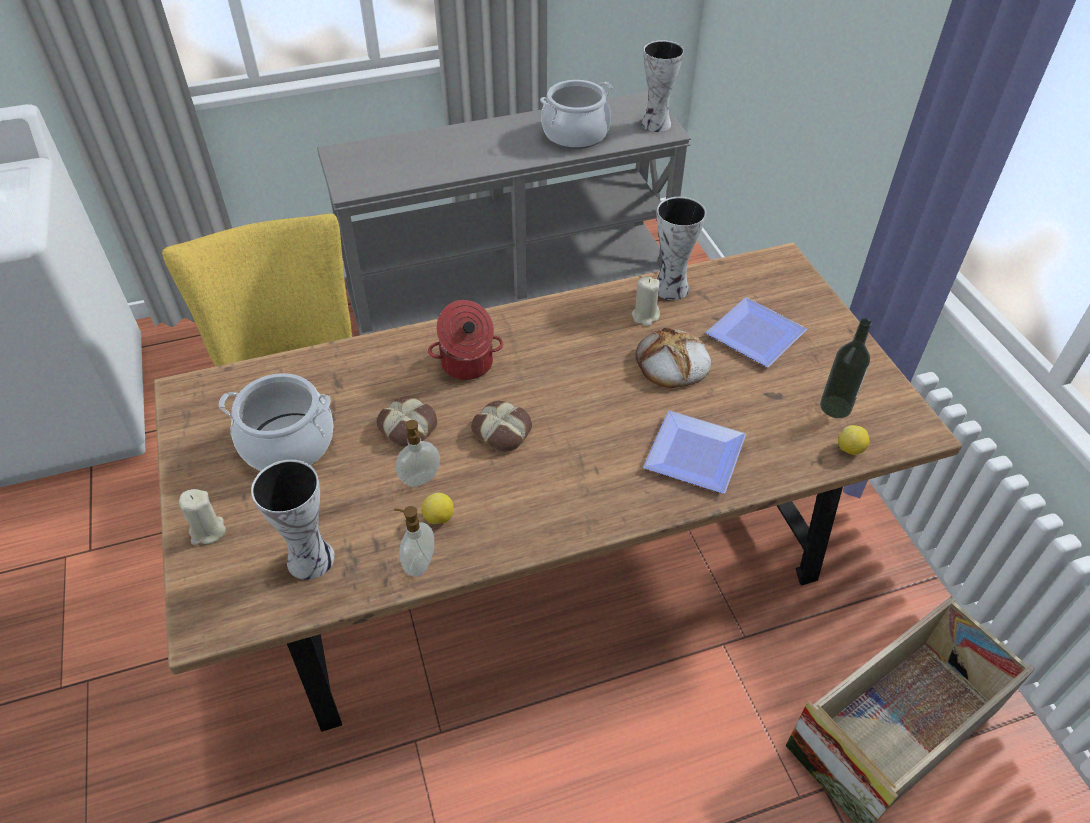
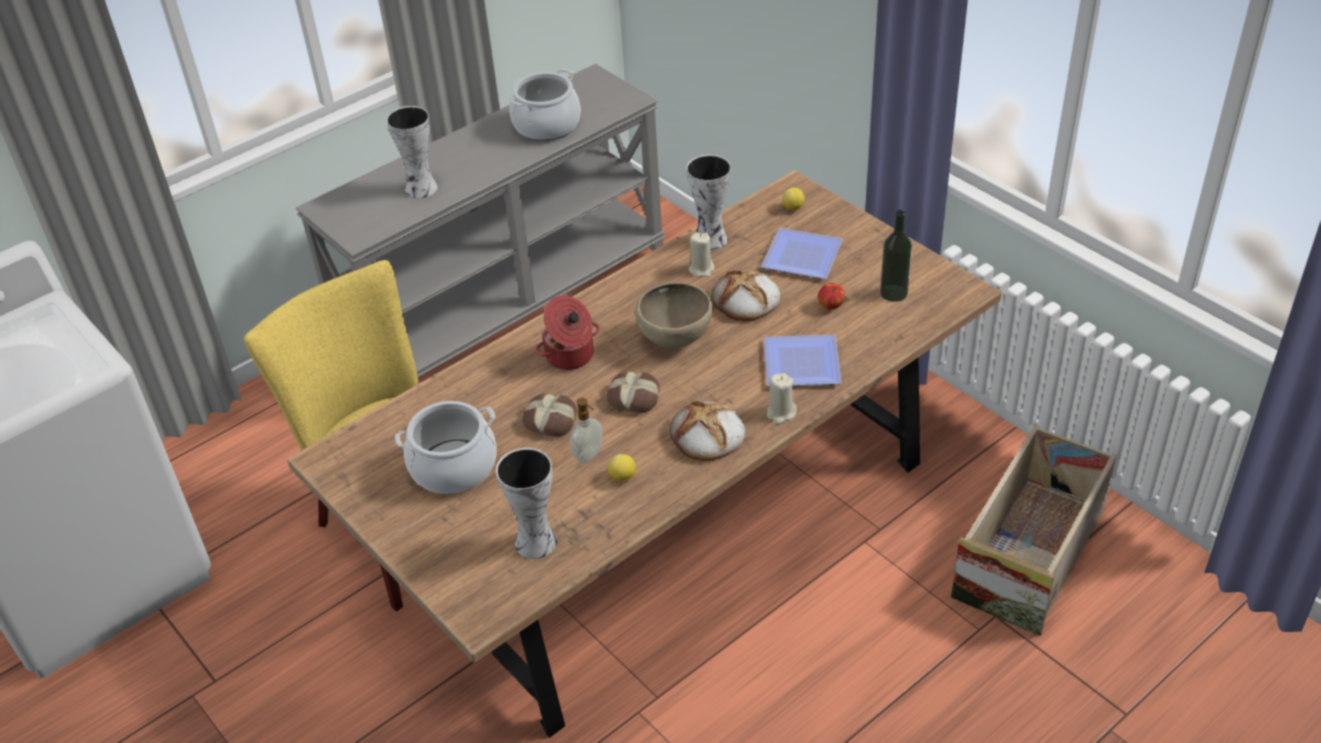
camera: 20 degrees left, 5 degrees down
beige candle [179,489,226,545] -> beige candle moved to [767,373,797,424]
soap dispenser [394,506,434,577] -> none
vase [641,40,684,132] -> vase moved to [386,106,438,198]
lemon [838,425,870,455] -> lemon moved to [782,187,805,210]
none -> brown bowl [635,282,713,348]
none -> bread [669,401,745,461]
none -> apple [818,283,845,310]

